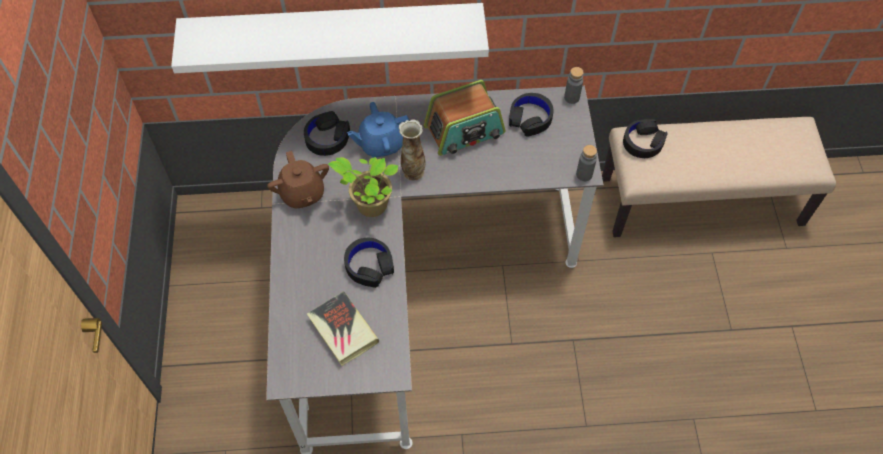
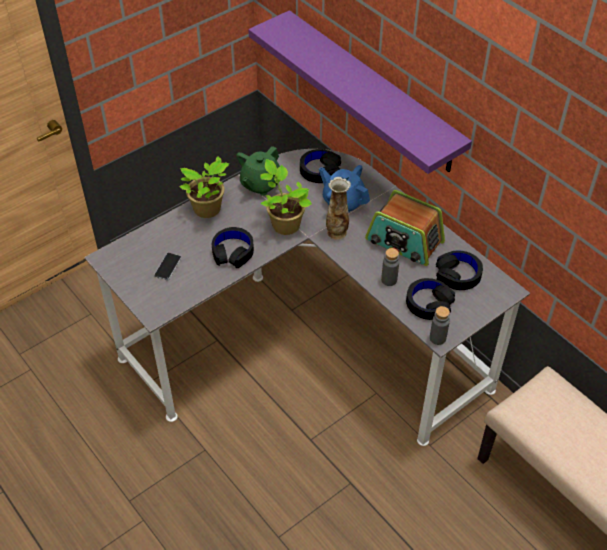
camera: 55 degrees right, 10 degrees down
white shelf [171,3,489,73] -> purple shelf [248,10,472,174]
brown teapot [267,151,329,209] -> green teapot [236,146,280,196]
book [307,291,379,366] -> phone [154,253,182,280]
grey bottle [564,67,584,104] -> grey bottle moved to [381,248,399,286]
black headphones [623,119,668,158] -> black headphones moved to [406,278,455,320]
none -> potted plant [180,156,229,218]

